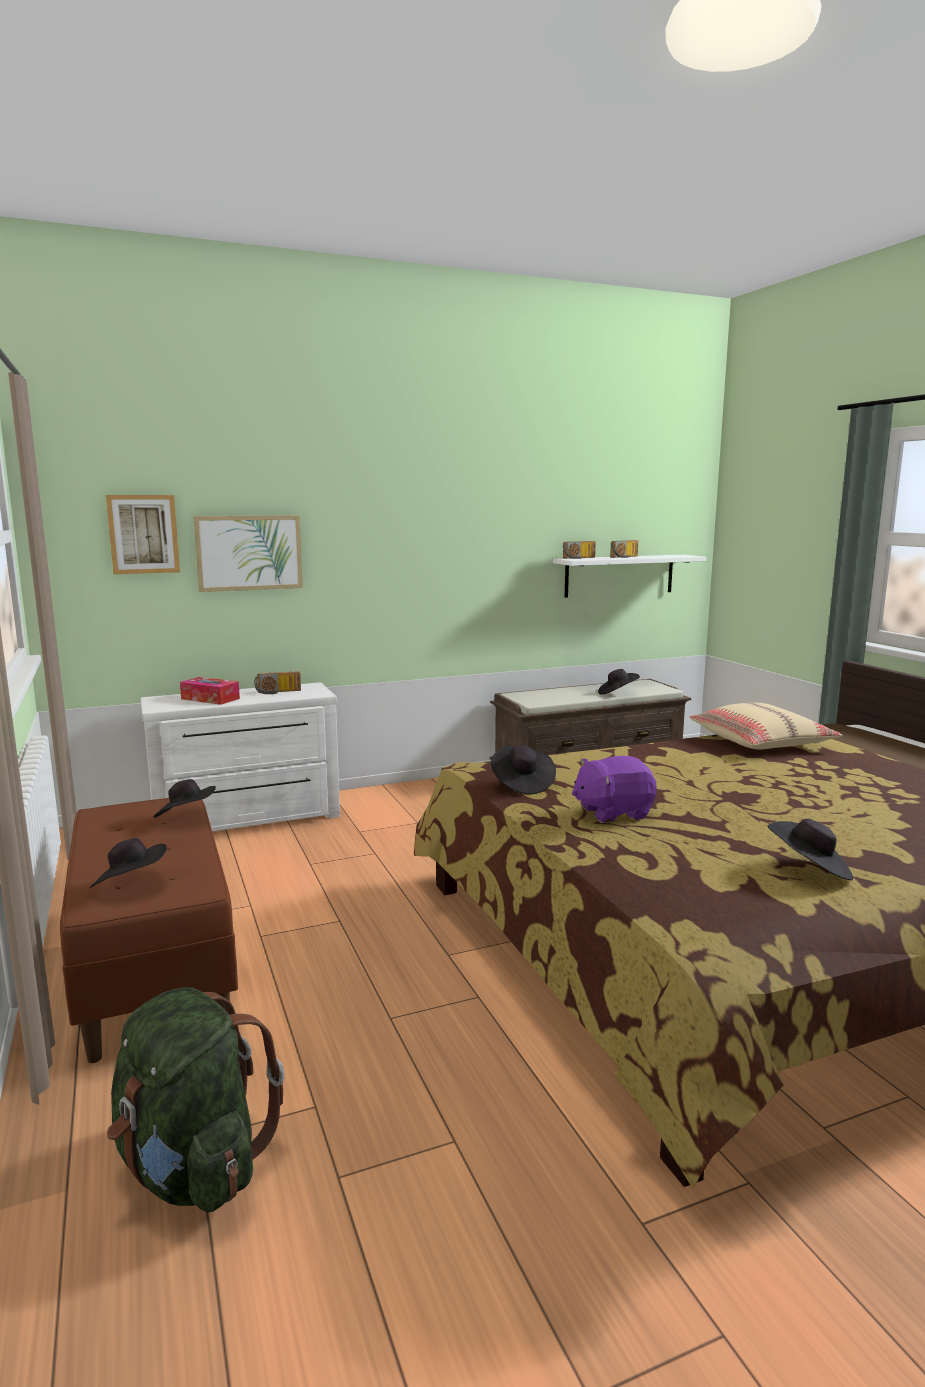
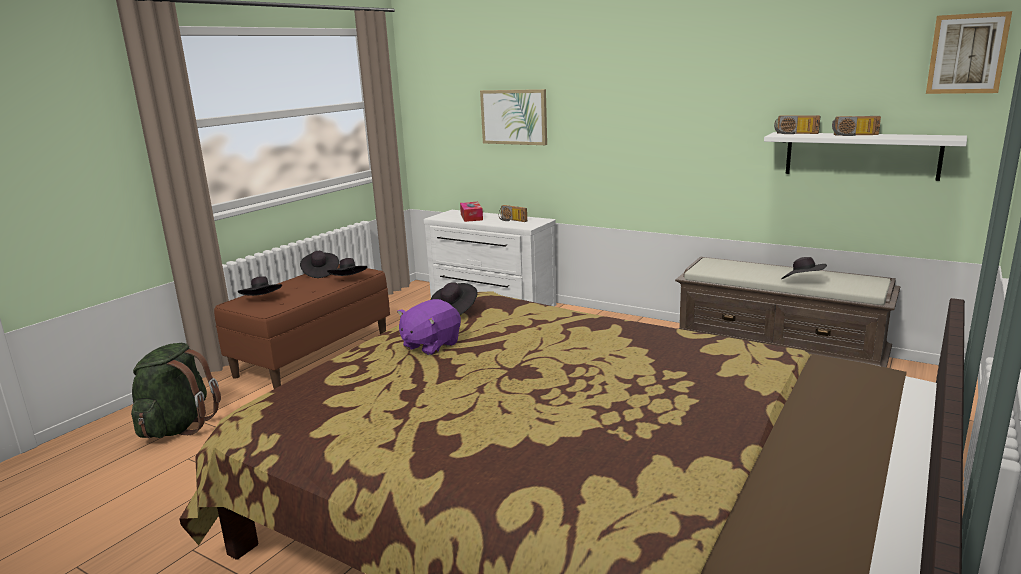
camera: 55 degrees right, 5 degrees up
picture [106,495,180,574] -> picture moved to [926,11,1012,94]
purple plush toy [572,756,657,823] -> purple plush toy turned 90 degrees counterclockwise [397,299,461,355]
beige pillow [689,703,842,750] -> none
black hat [767,819,853,880] -> black hat moved to [300,251,339,278]

